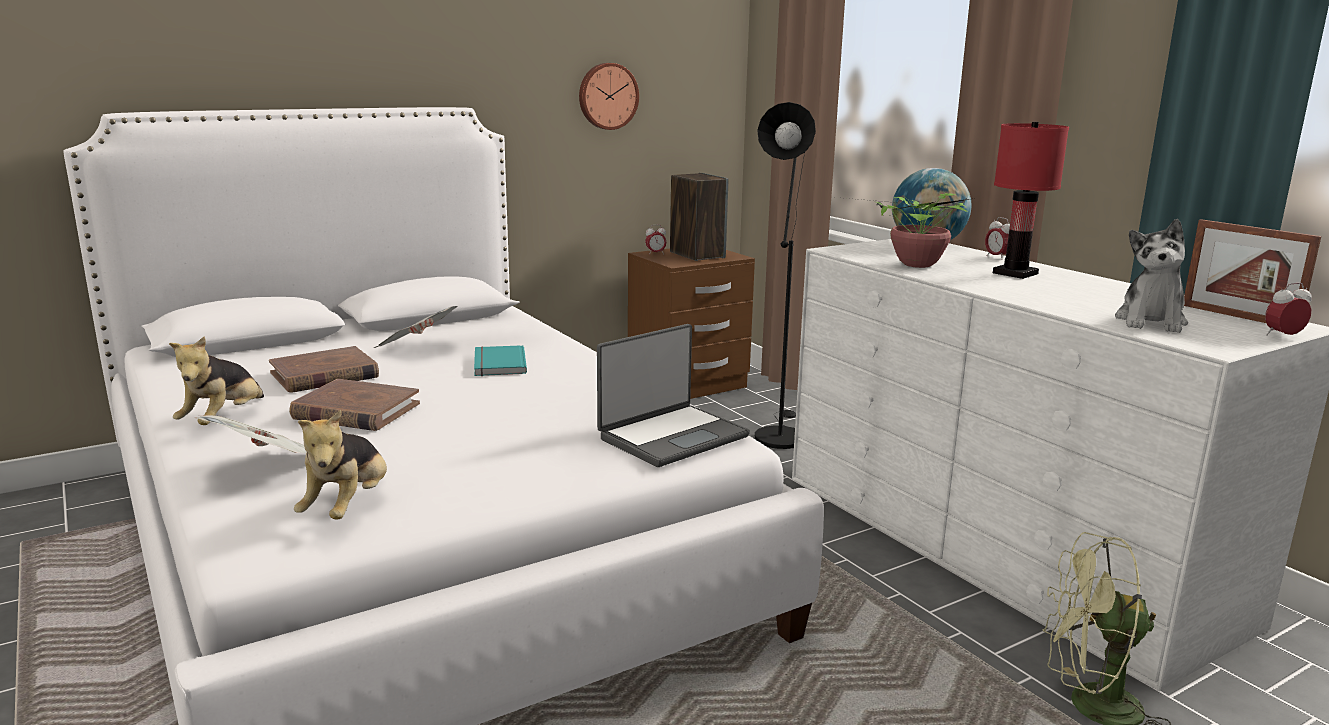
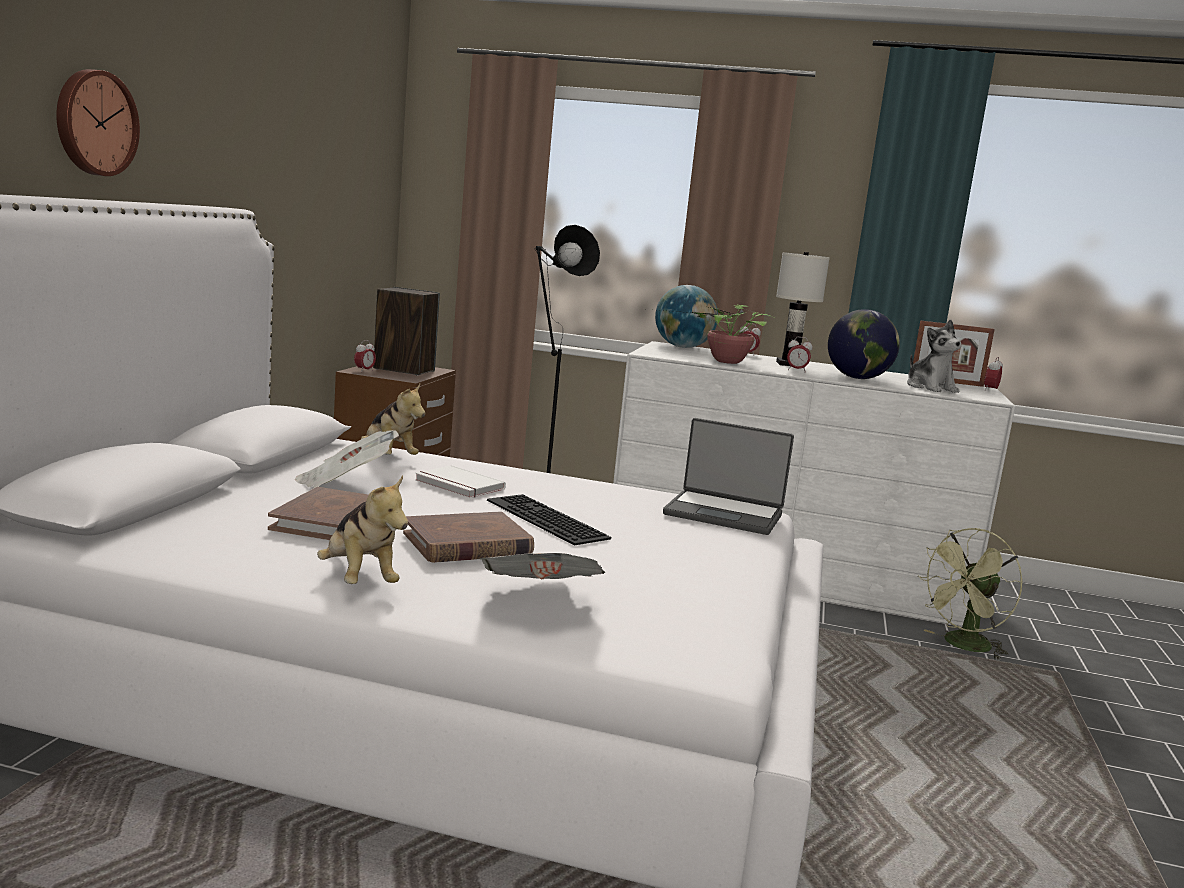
camera: 45 degrees left, 5 degrees down
plush toy [294,410,387,520] -> plush toy moved to [361,384,425,455]
turquoise book [474,345,527,376] -> white book [415,465,506,498]
wall clock [579,63,639,130] -> wall clock moved to [56,69,140,176]
laptop [597,324,750,467] -> laptop turned 105 degrees clockwise [663,418,794,535]
red table lamp [993,122,1069,279] -> white table lamp [776,252,830,366]
none -> keyboard [487,494,611,546]
none -> alarm clock [787,337,813,371]
none -> globe [828,309,900,379]

